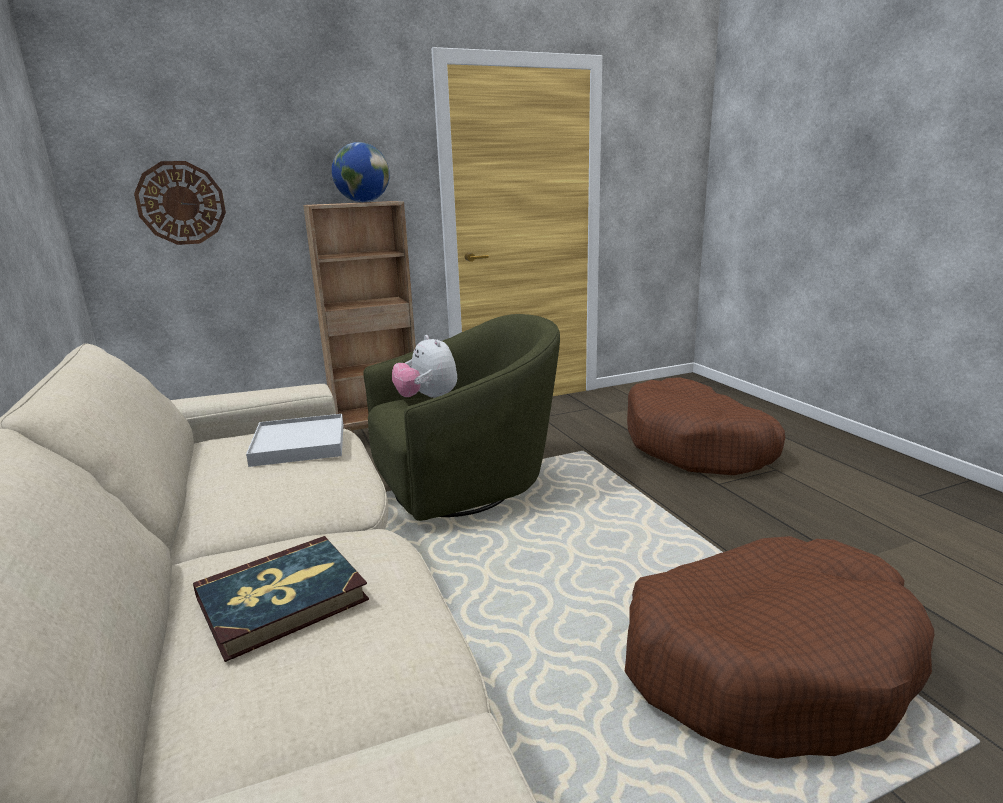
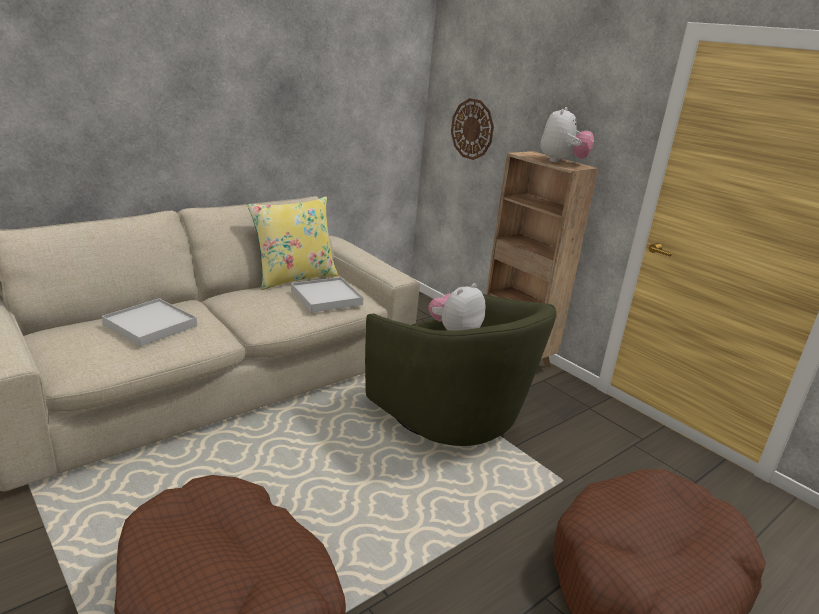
camera: 70 degrees right, 5 degrees up
book [193,536,369,662] -> white tray [102,298,197,347]
globe [332,142,390,202] -> plush toy [540,107,594,162]
none -> yellow pillow [248,197,338,290]

